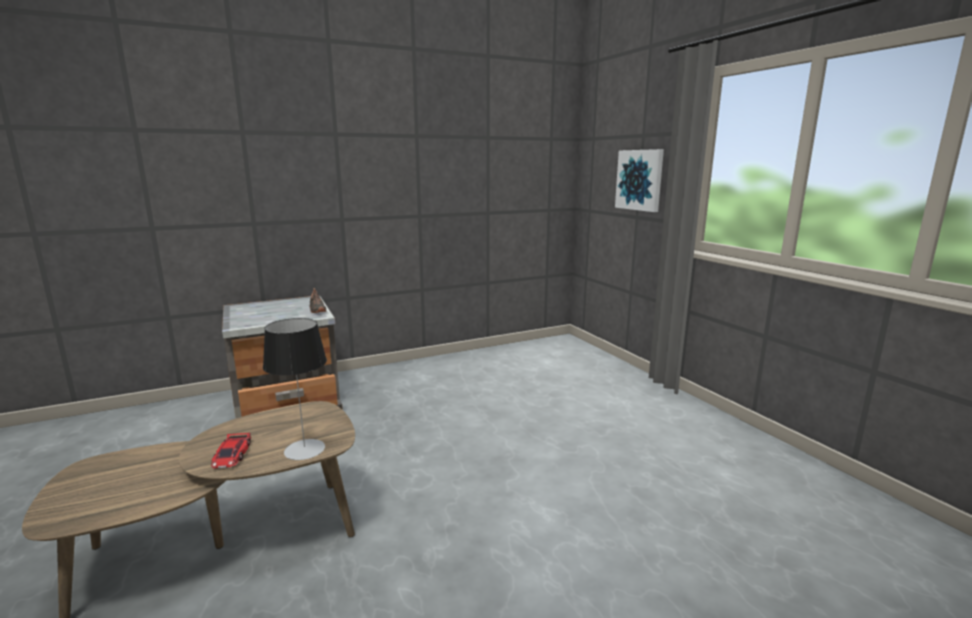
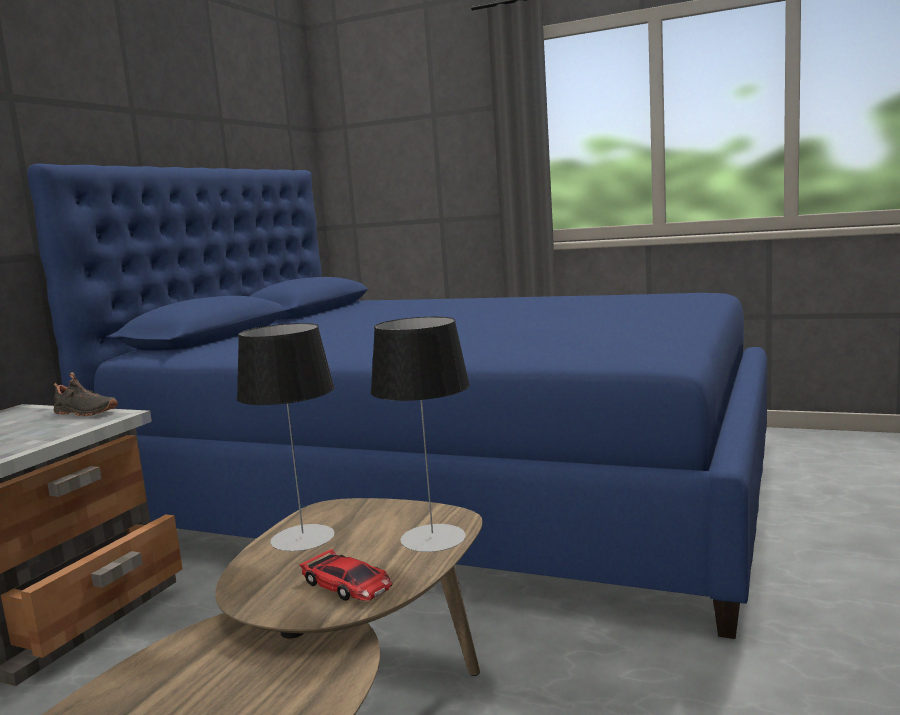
camera: 40 degrees left, 5 degrees down
picture [615,149,664,212] -> none
none -> blue bed [27,163,767,639]
none -> table lamp [236,323,335,551]

